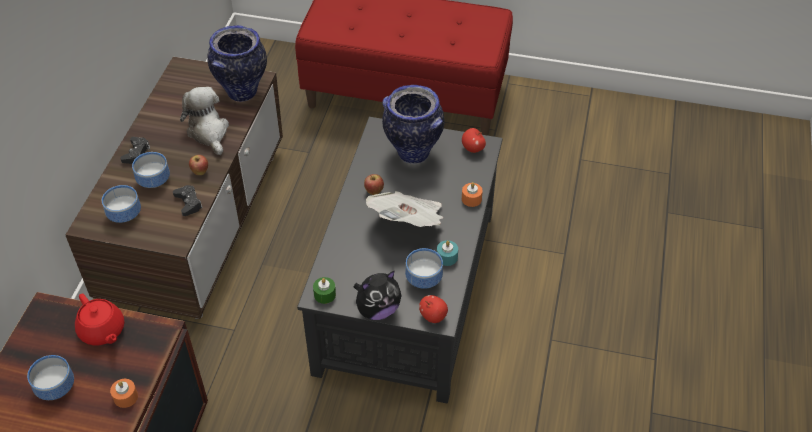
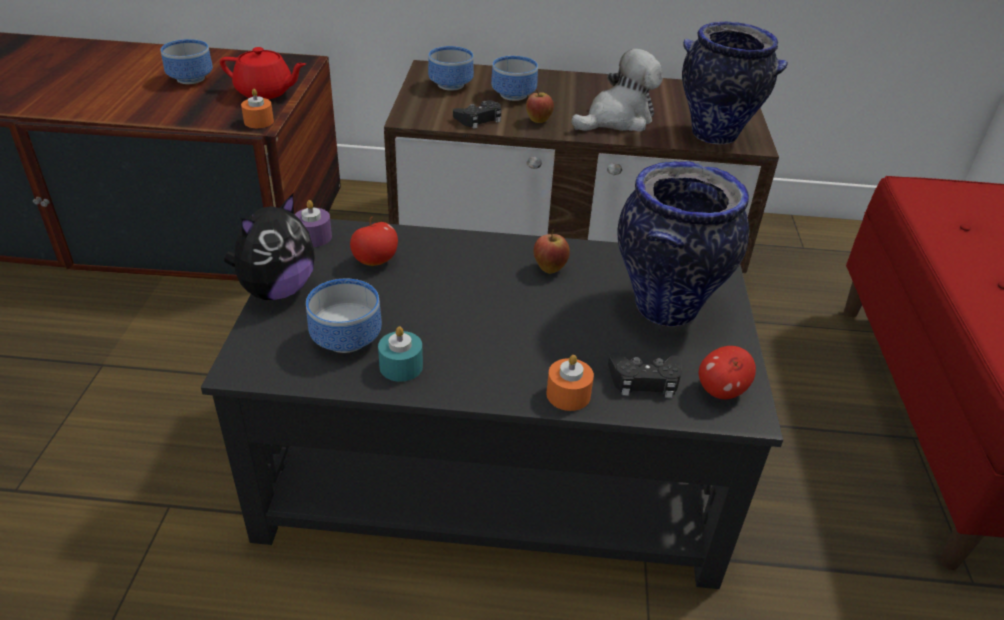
camera: 80 degrees right, 10 degrees down
red teapot [75,294,124,345] -> red teapot turned 120 degrees counterclockwise [220,47,306,99]
orange candle [110,379,138,408] -> orange candle moved to [241,89,274,128]
black game controller [120,137,150,164] -> black game controller moved to [608,352,682,398]
green candle [313,277,336,304] -> purple candle [295,200,332,247]
plush toy [354,270,402,320] -> plush toy turned 105 degrees counterclockwise [224,193,315,300]
newspaper [366,191,443,227] -> none
apple [419,295,448,323] -> apple moved to [350,217,398,266]

